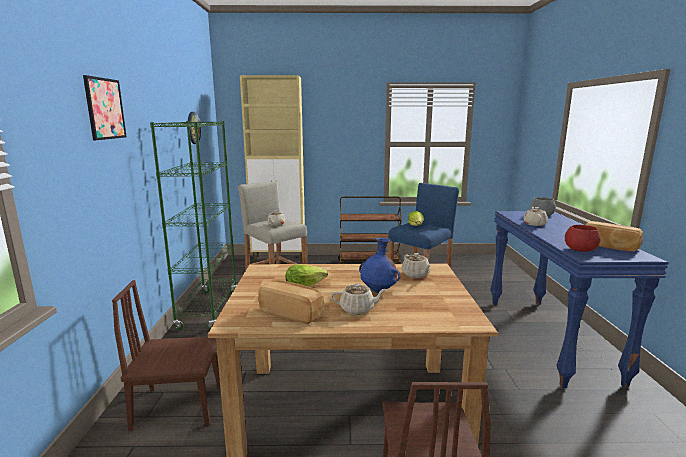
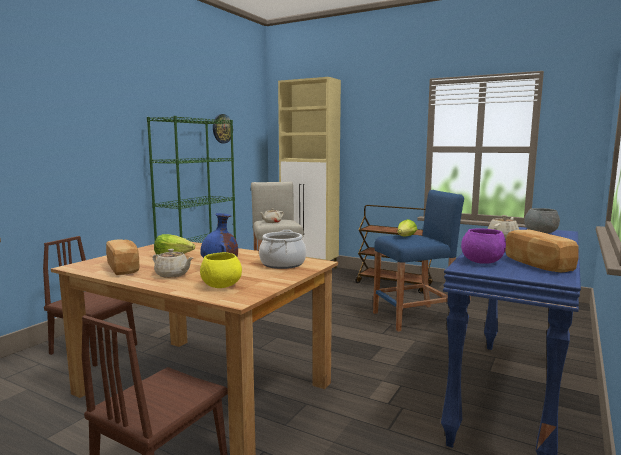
camera: 30 degrees right, 5 degrees down
picture [83,75,127,140] -> none
beige teapot [401,253,430,278] -> cooking pot [259,230,306,269]
red bowl [565,225,601,252] -> purple bowl [461,228,506,264]
none -> yellow bowl [200,252,242,288]

